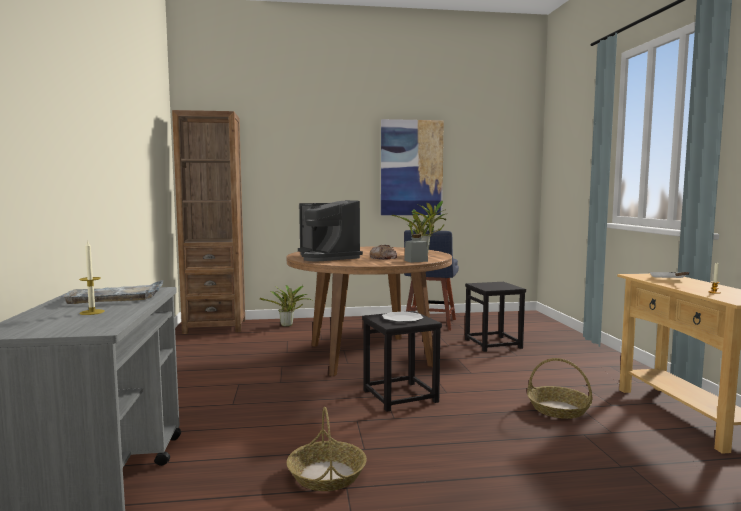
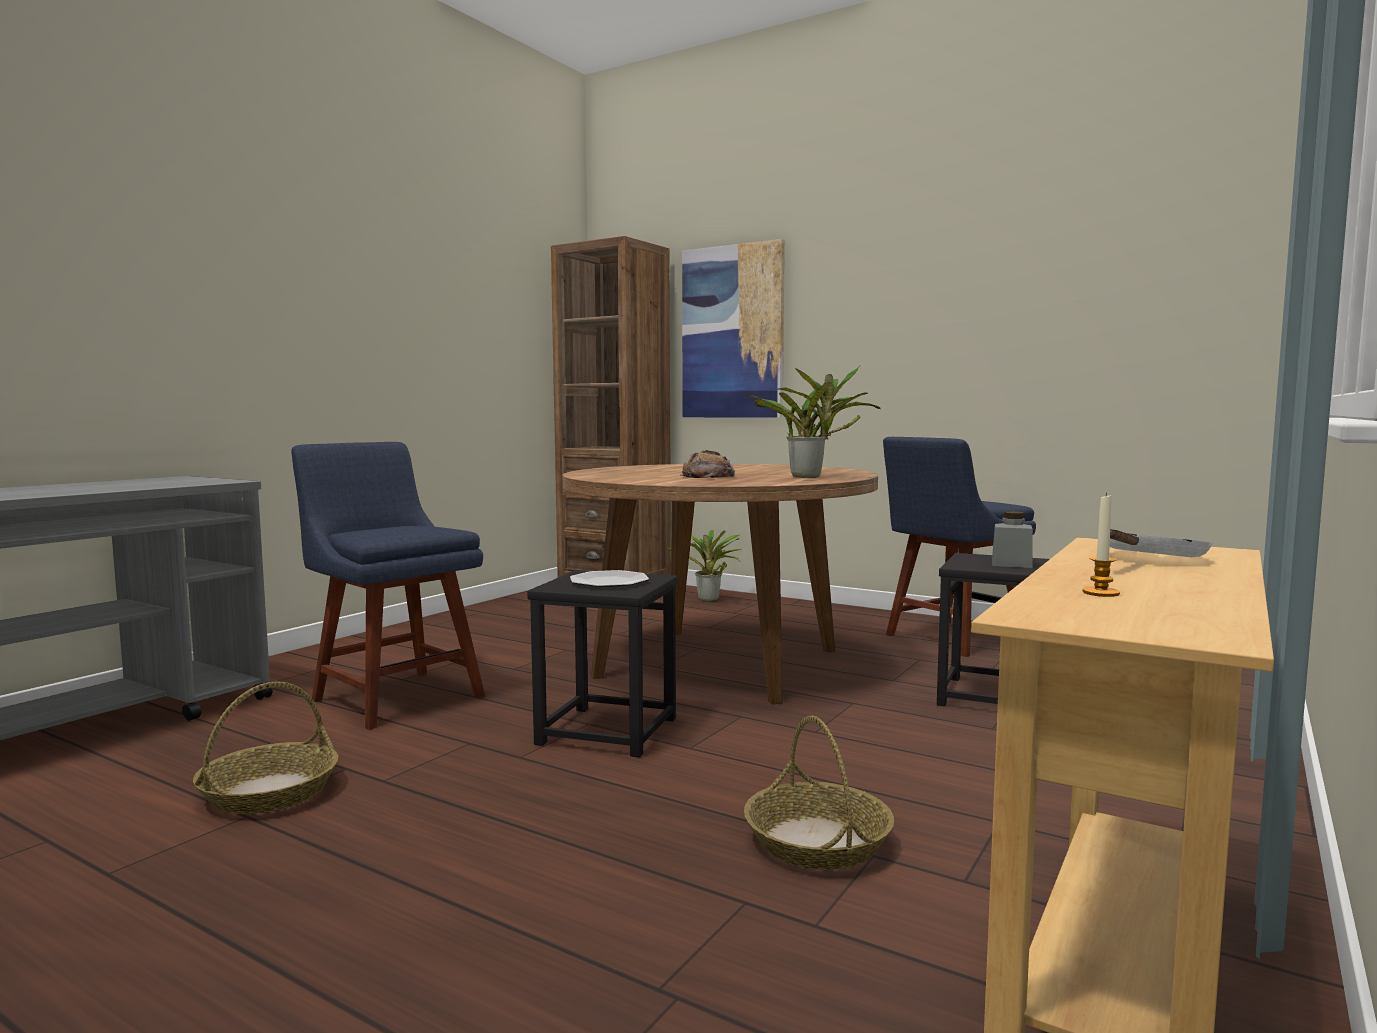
camera: 40 degrees right, 0 degrees up
grey tray [61,280,164,304] -> none
candle [79,240,105,315] -> none
coffee machine [298,200,363,261] -> none
picture [381,119,444,215] -> picture moved to [682,239,785,418]
grey jar [404,234,428,263] -> grey jar moved to [992,511,1033,568]
none -> blue chair [291,442,485,730]

